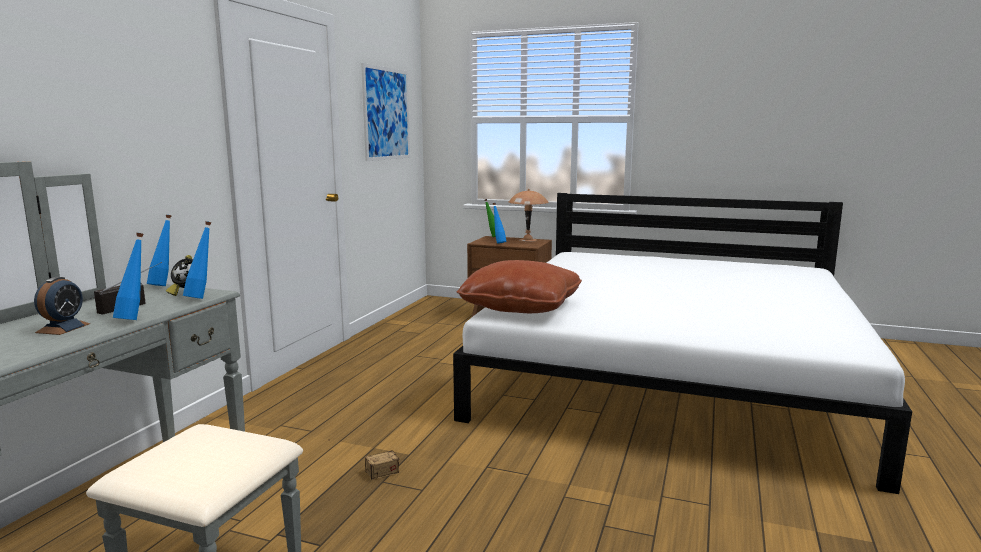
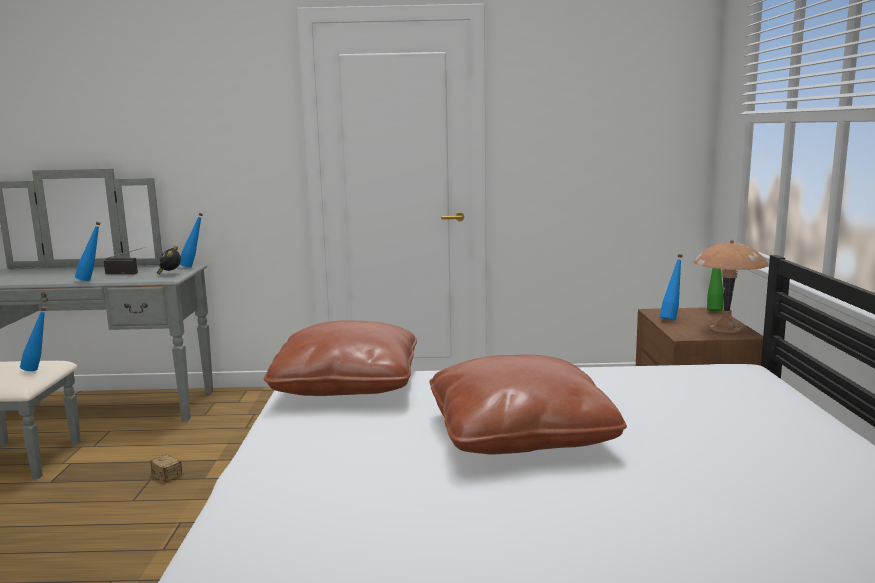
camera: 70 degrees right, 0 degrees up
alarm clock [34,277,90,335] -> none
blue bottle [183,221,211,299] -> blue bottle moved to [20,306,46,371]
picture [361,63,410,161] -> none
none -> brown pillow [429,355,627,455]

